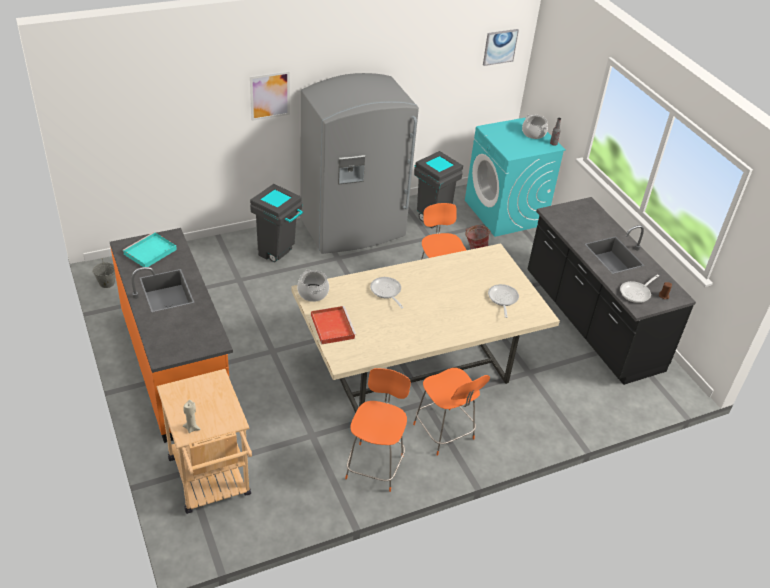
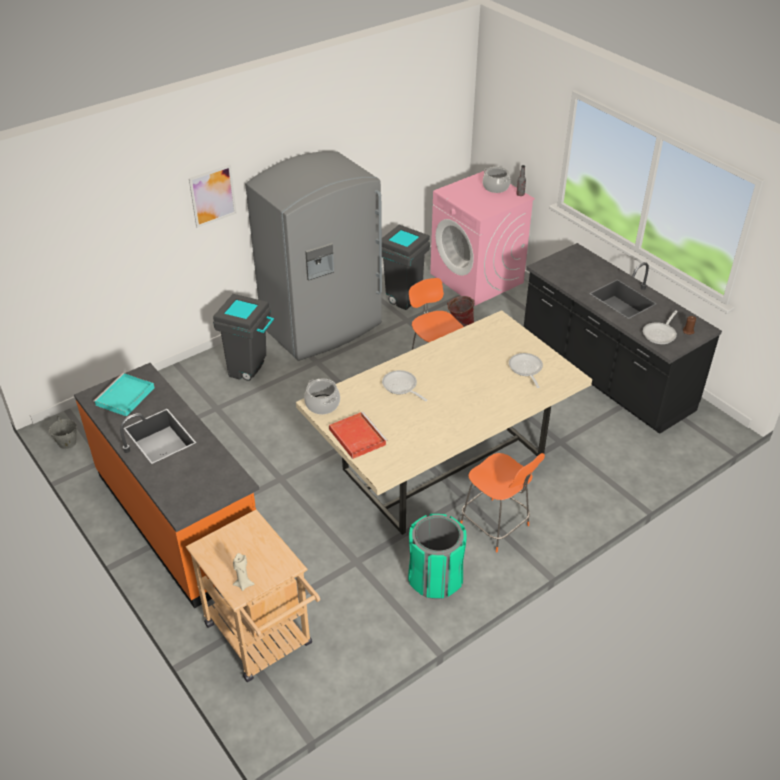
camera: 10 degrees left, 0 degrees up
orange chair [345,368,411,492] -> green trash can [408,514,467,599]
turquoise washing machine [465,118,566,237] -> pink washing machine [430,170,535,306]
picture [483,29,519,66] -> none

